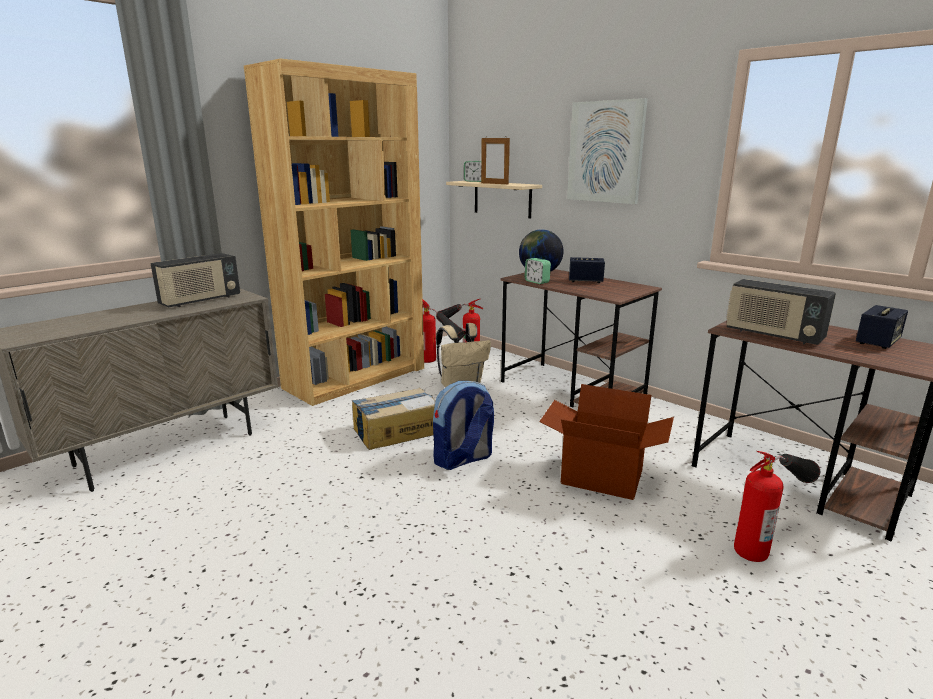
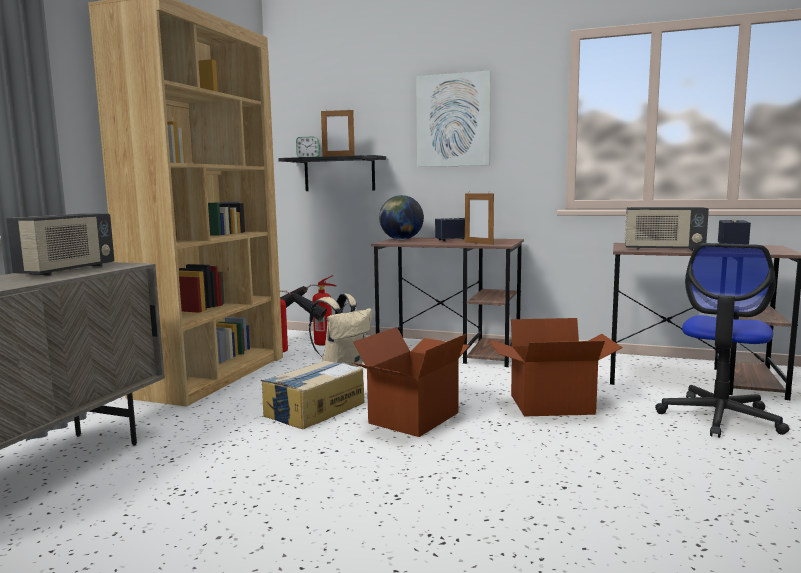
camera: 25 degrees left, 10 degrees down
backpack [433,381,494,470] -> cardboard box [351,327,470,437]
beige shelf [446,181,542,218] -> black shelf [278,155,386,191]
alarm clock [524,258,551,284] -> none
fire extinguisher [734,451,820,562] -> office chair [655,243,789,438]
none -> picture frame [465,194,494,245]

